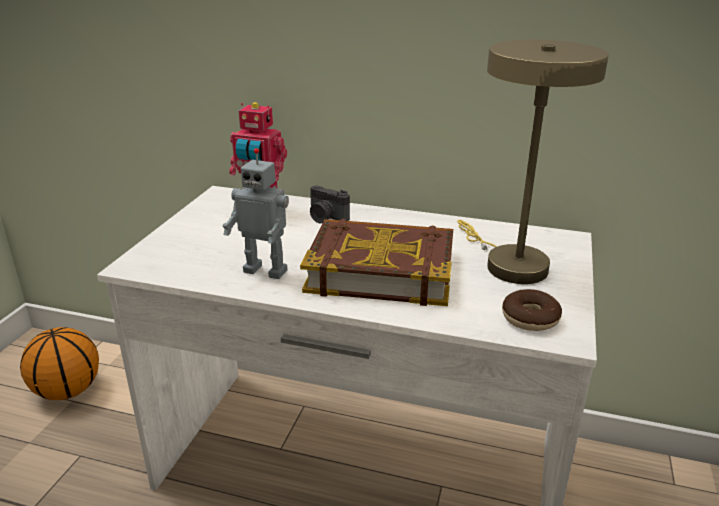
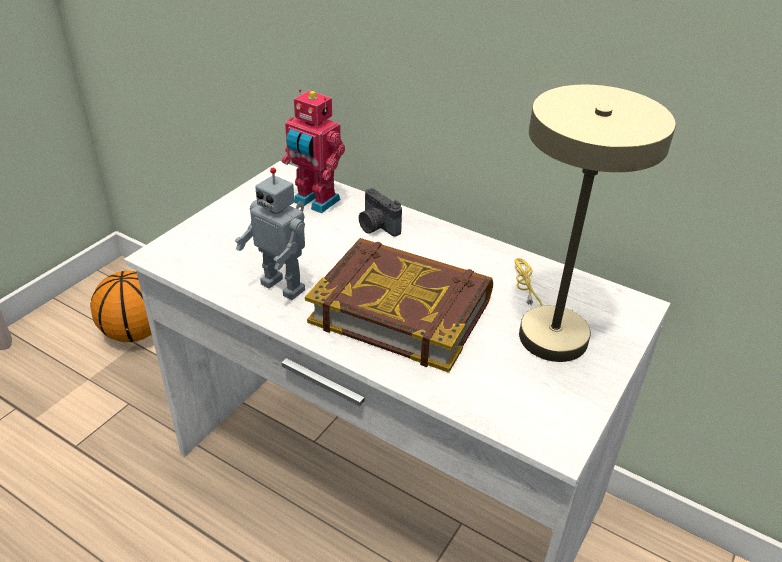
camera: 15 degrees right, 10 degrees up
donut [502,289,562,331] -> none

